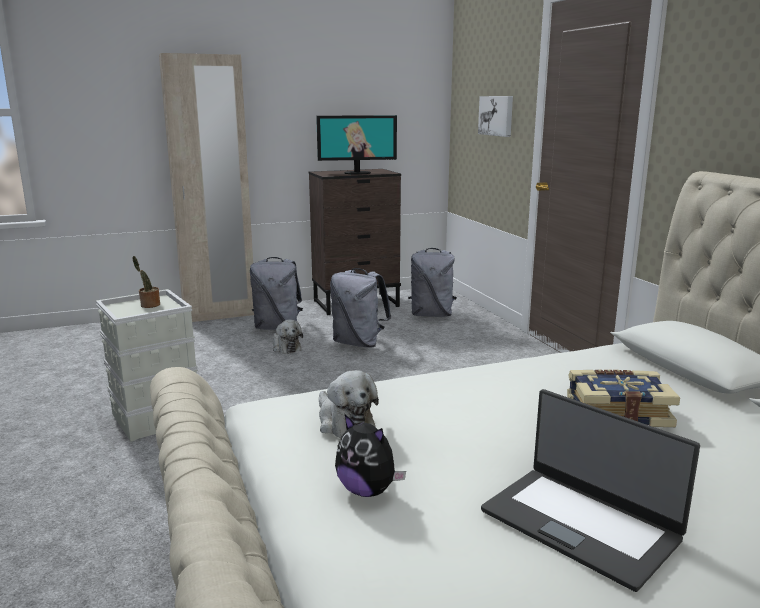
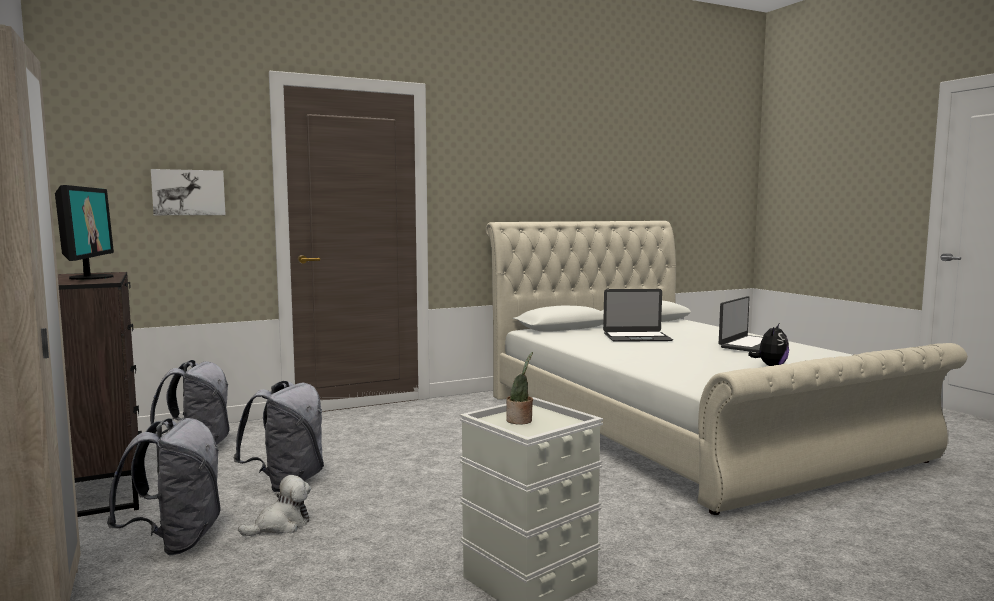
camera: 95 degrees left, 10 degrees down
plush toy [319,370,379,438] -> none
book [567,370,680,427] -> laptop [603,289,673,342]

